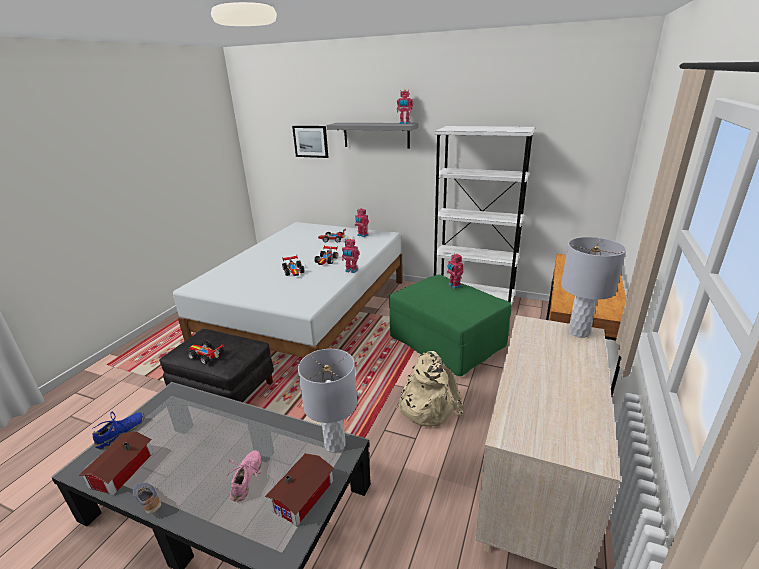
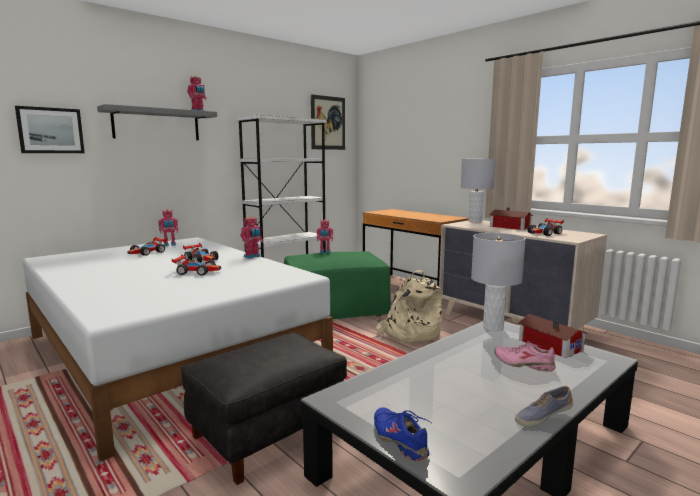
camera: 65 degrees left, 15 degrees down
toy house [79,431,154,496] -> toy house moved to [489,208,533,230]
toy car [188,341,224,365] -> toy car moved to [528,218,564,236]
none -> picture [311,94,345,150]

